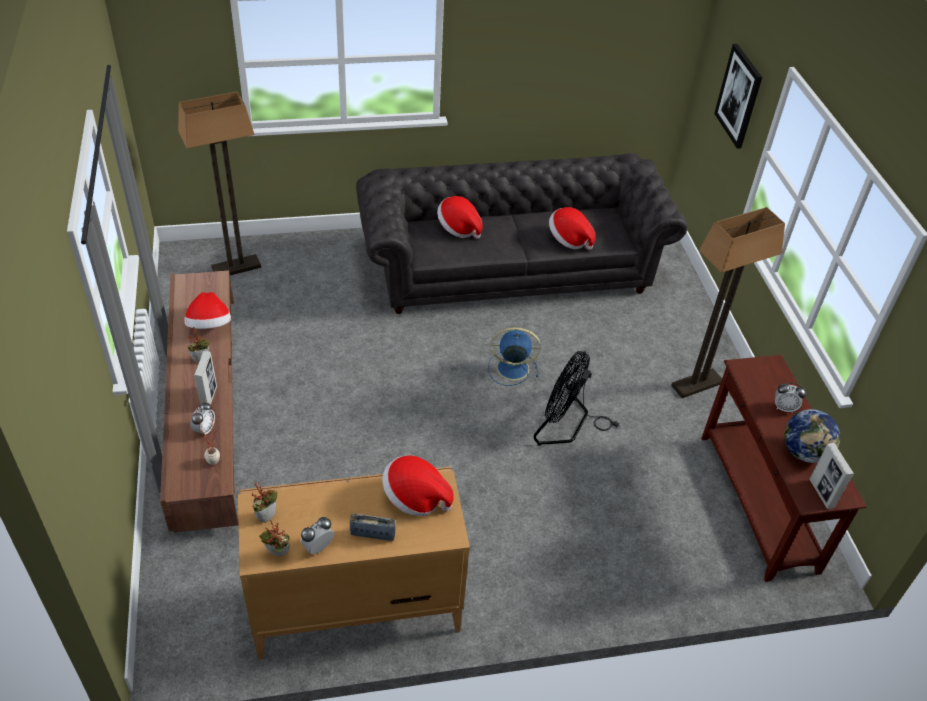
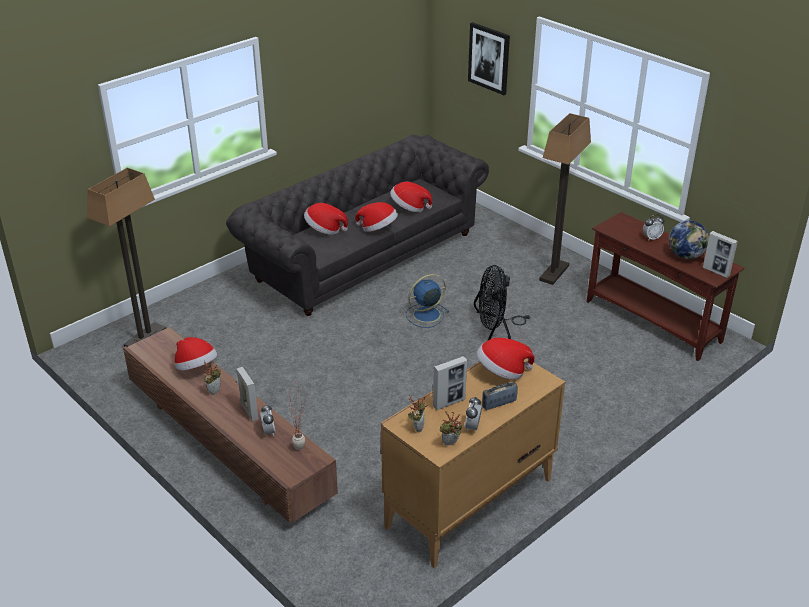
camera: 30 degrees left, 10 degrees down
none -> hat [355,202,398,232]
none -> picture frame [433,356,467,410]

